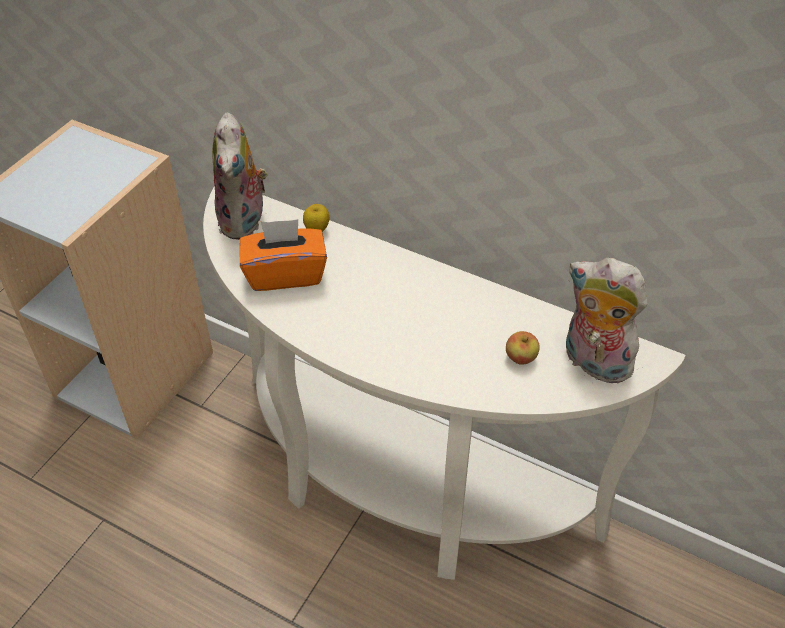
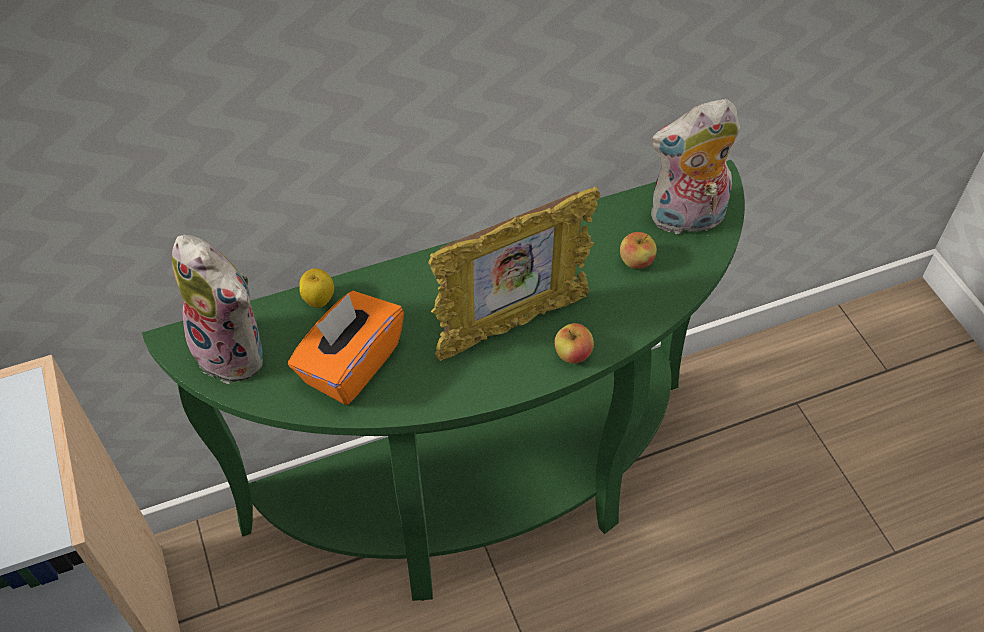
camera: 50 degrees left, 5 degrees up
white console table [203,186,686,580] -> green console table [142,160,745,601]
none -> picture frame [428,187,600,361]
none -> apple [554,323,594,364]

